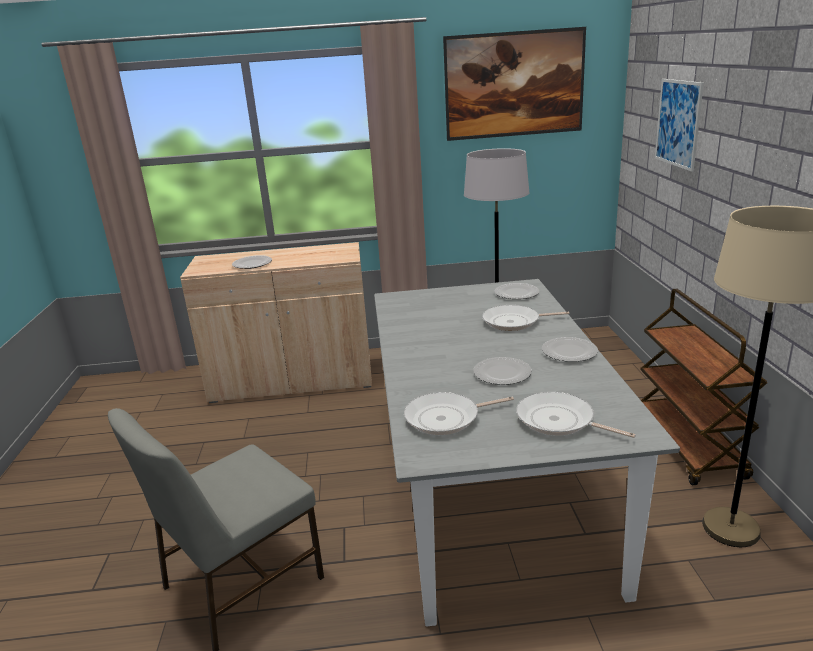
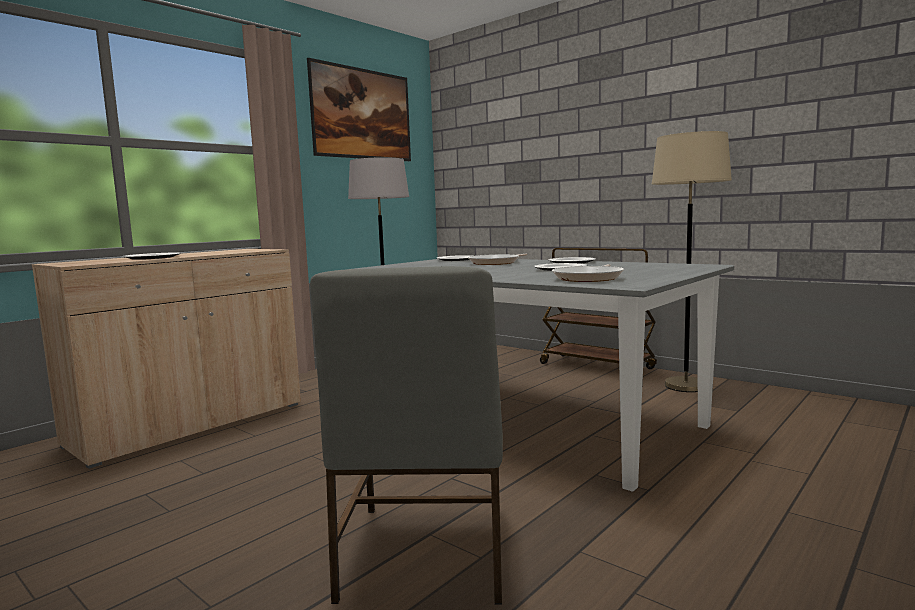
camera: 45 degrees left, 15 degrees down
frying pan [516,392,636,438] -> none
picture [655,79,704,172] -> none

